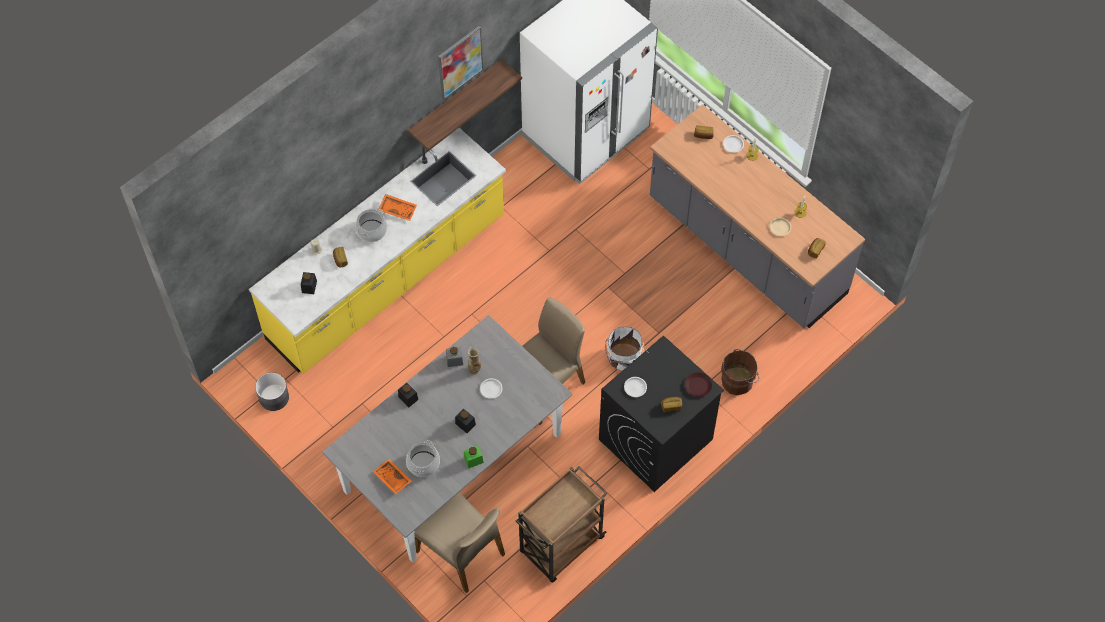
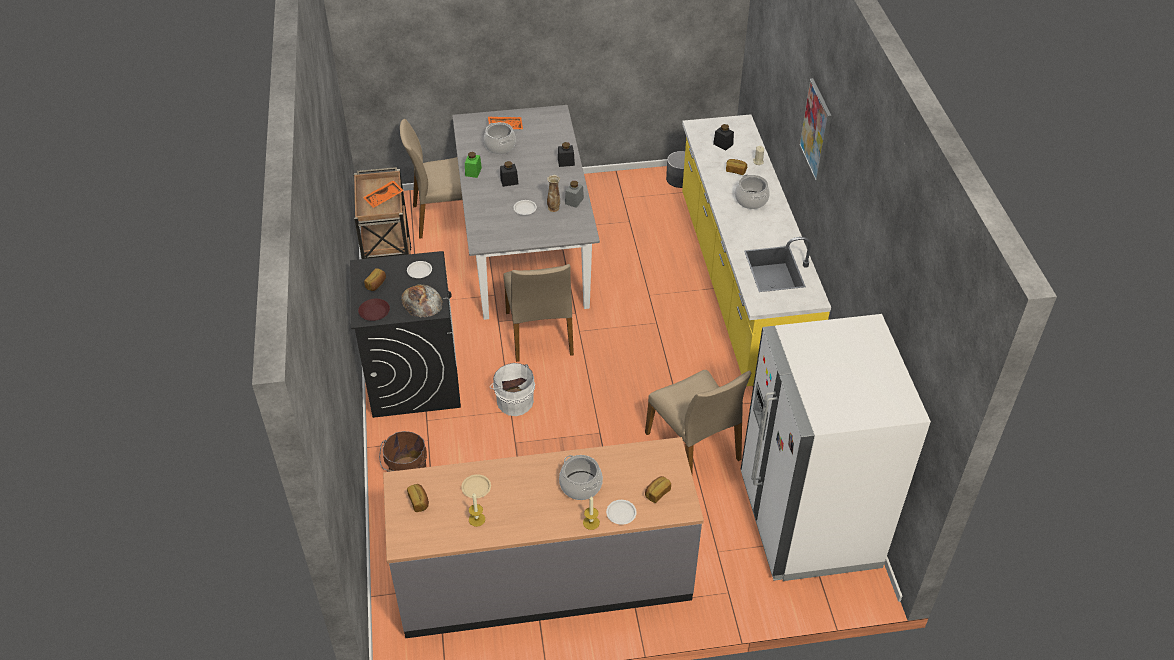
camera: 125 degrees right, 15 degrees down
orange tray [379,194,417,221] -> orange tray moved to [363,180,404,208]
shelf [408,59,522,151] -> none
picture [438,26,483,99] -> picture moved to [799,78,831,182]
none -> bread [401,284,443,317]
none -> cooking pot [559,455,603,500]
none -> beige chair [645,370,751,473]

